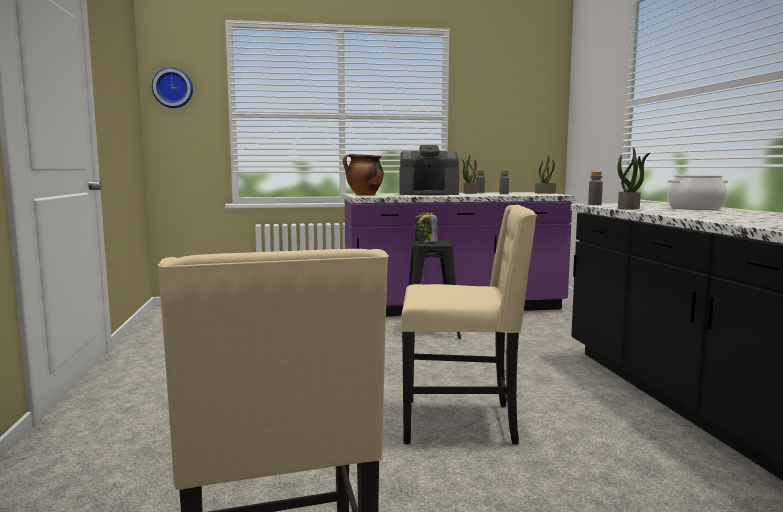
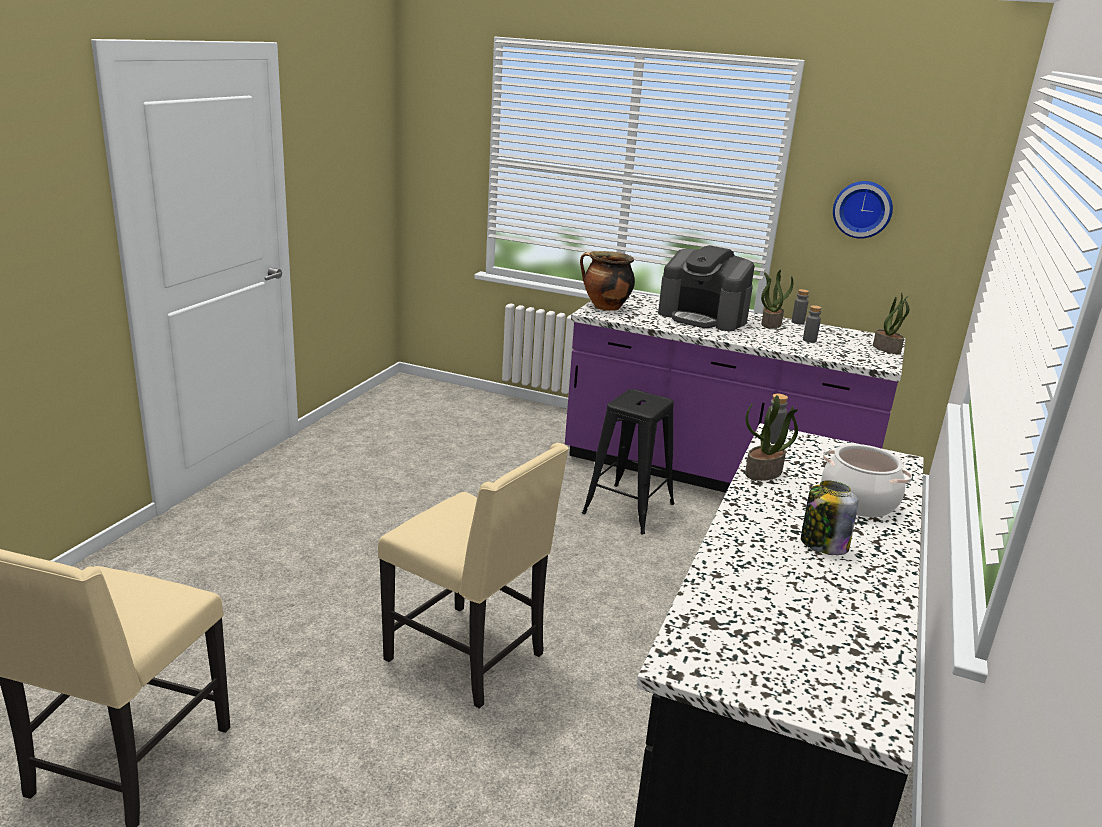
camera: 30 degrees right, 15 degrees up
wall clock [152,67,193,108] -> wall clock moved to [833,181,893,239]
jar [415,212,438,242] -> jar moved to [801,480,858,555]

